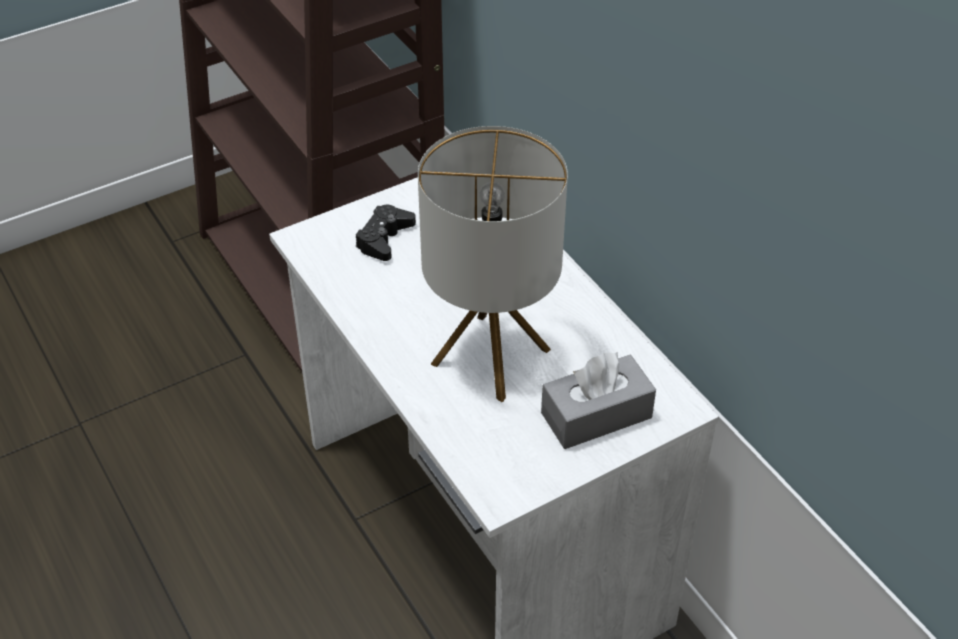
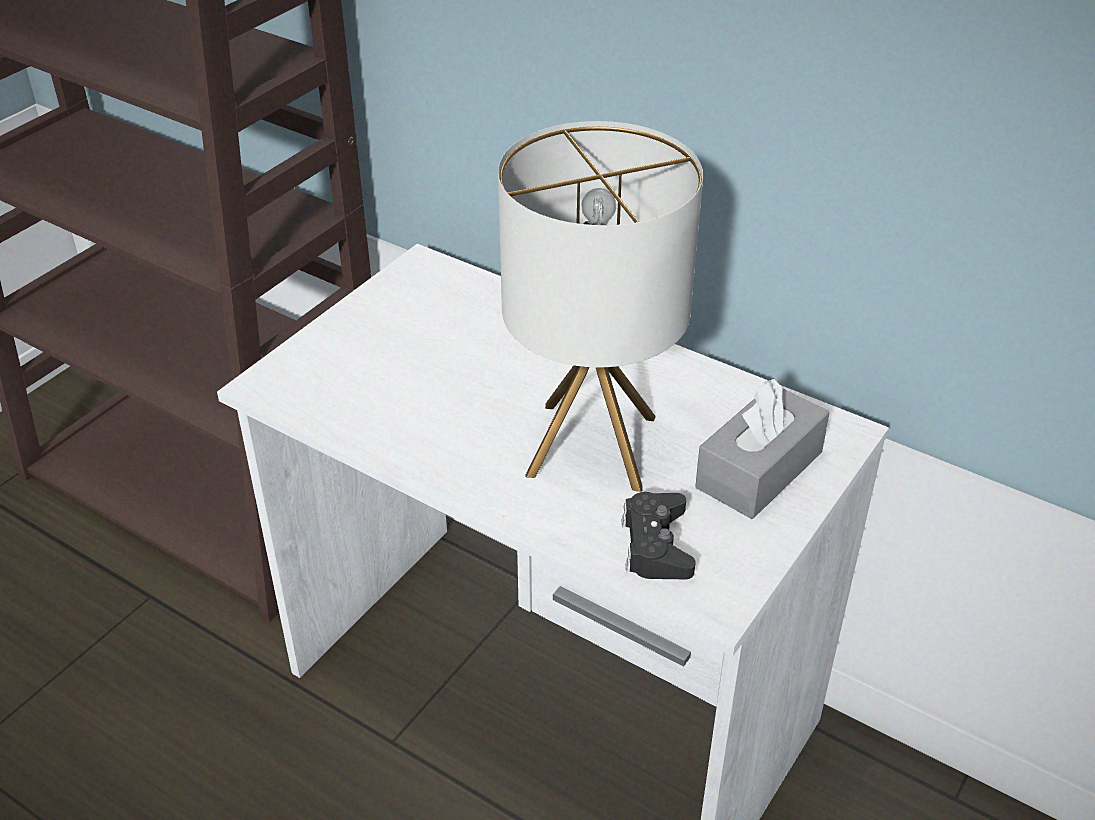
camera: 25 degrees left, 5 degrees down
black game controller [356,205,416,261] -> black game controller moved to [621,492,696,579]

